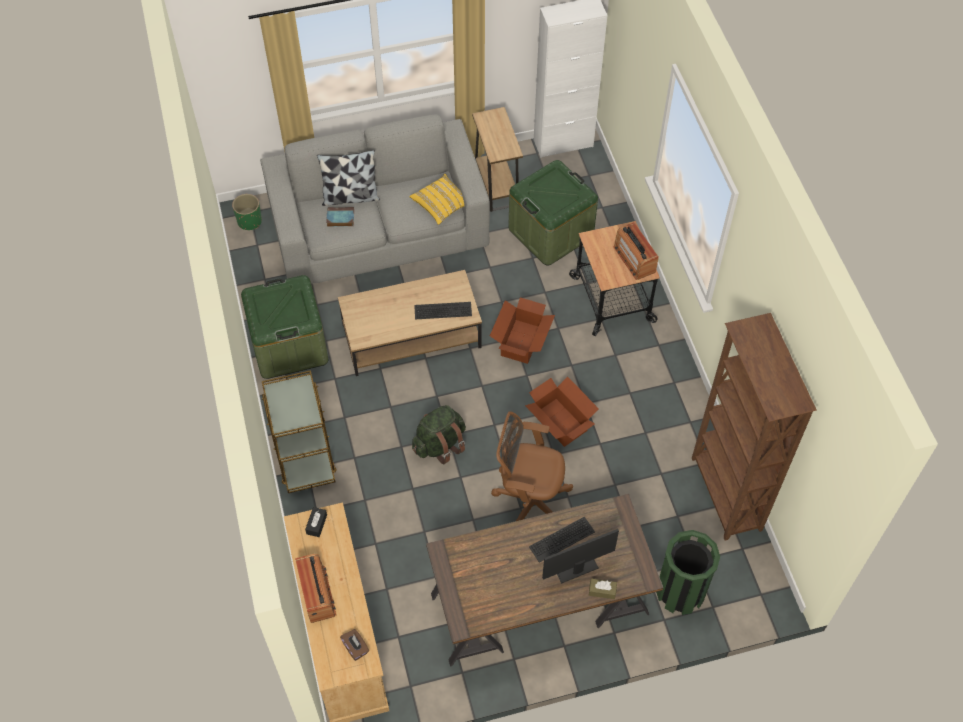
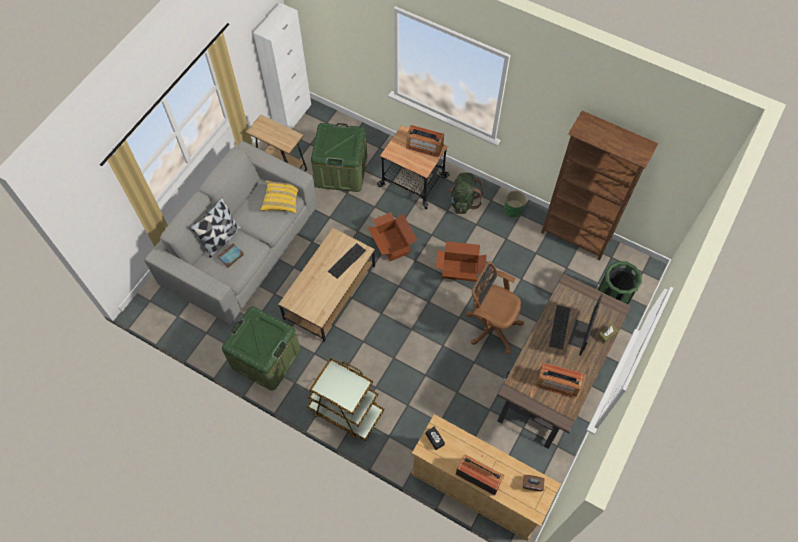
camera: 45 degrees left, 5 degrees up
green planter [232,194,262,230] -> green planter moved to [504,190,526,218]
green backpack [412,405,466,464] -> green backpack moved to [448,172,483,214]
brown office chair [491,411,573,521] -> brown office chair turned 60 degrees clockwise [466,262,524,354]
none -> radio [536,363,584,398]

